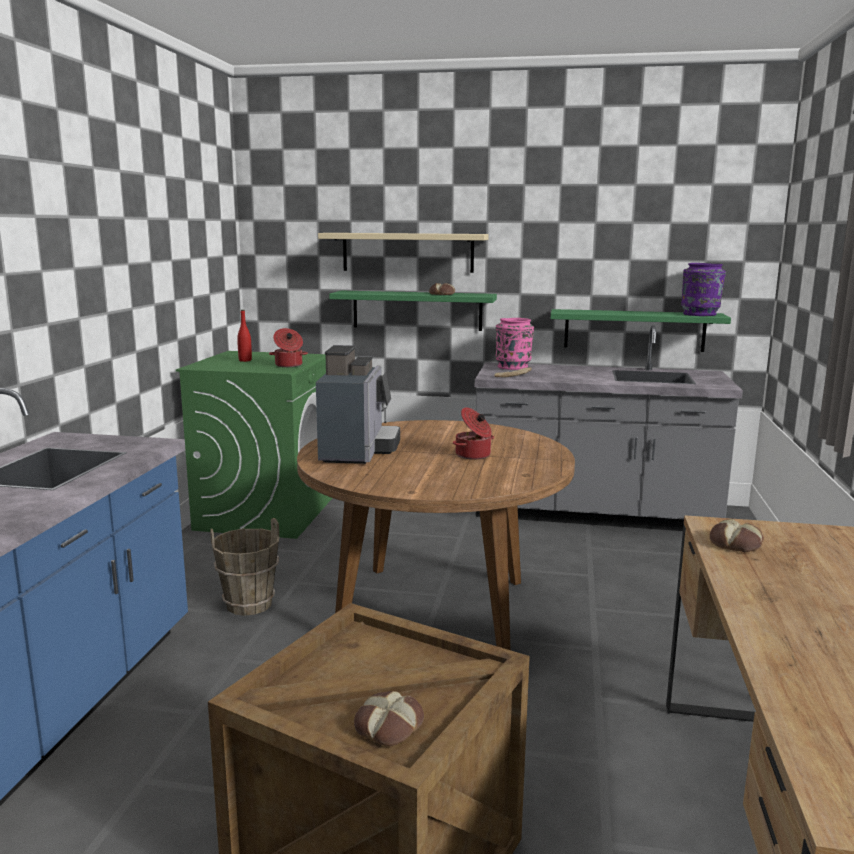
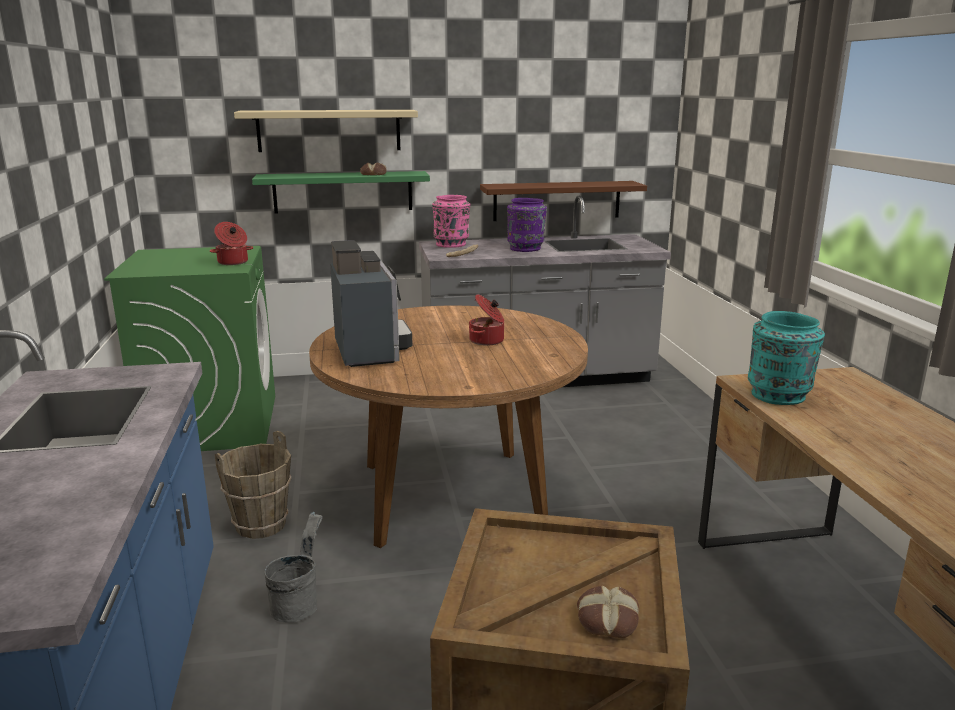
camera: 20 degrees left, 5 degrees up
red bottle [237,310,252,362] -> none
green shelf [551,309,731,352] -> brown shelf [480,181,647,221]
purple vase [681,263,726,316] -> purple vase moved to [507,198,547,252]
bread [710,519,764,552] -> turquoise vase [748,311,825,405]
none -> grey bucket [265,512,323,623]

